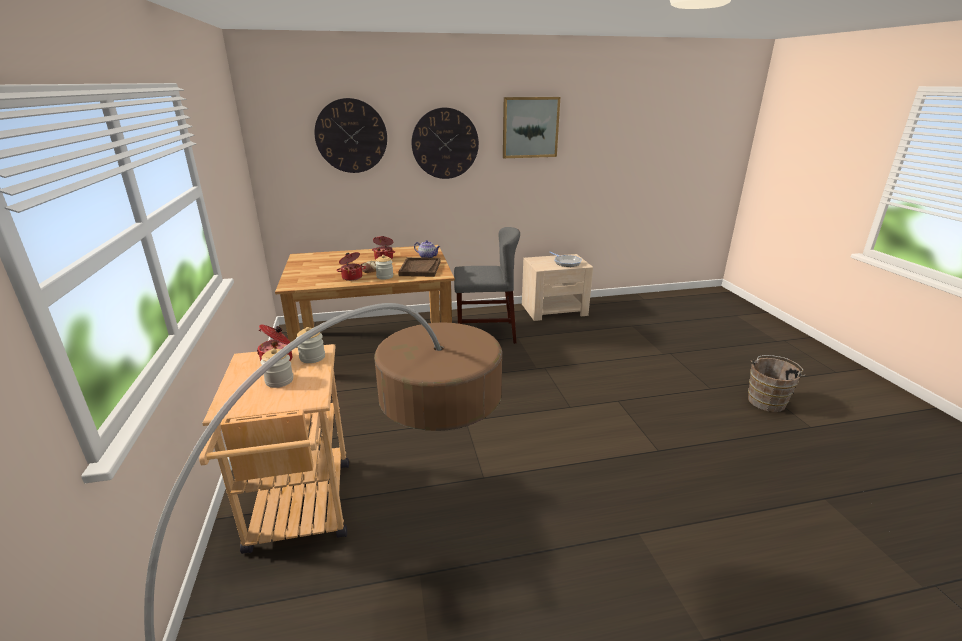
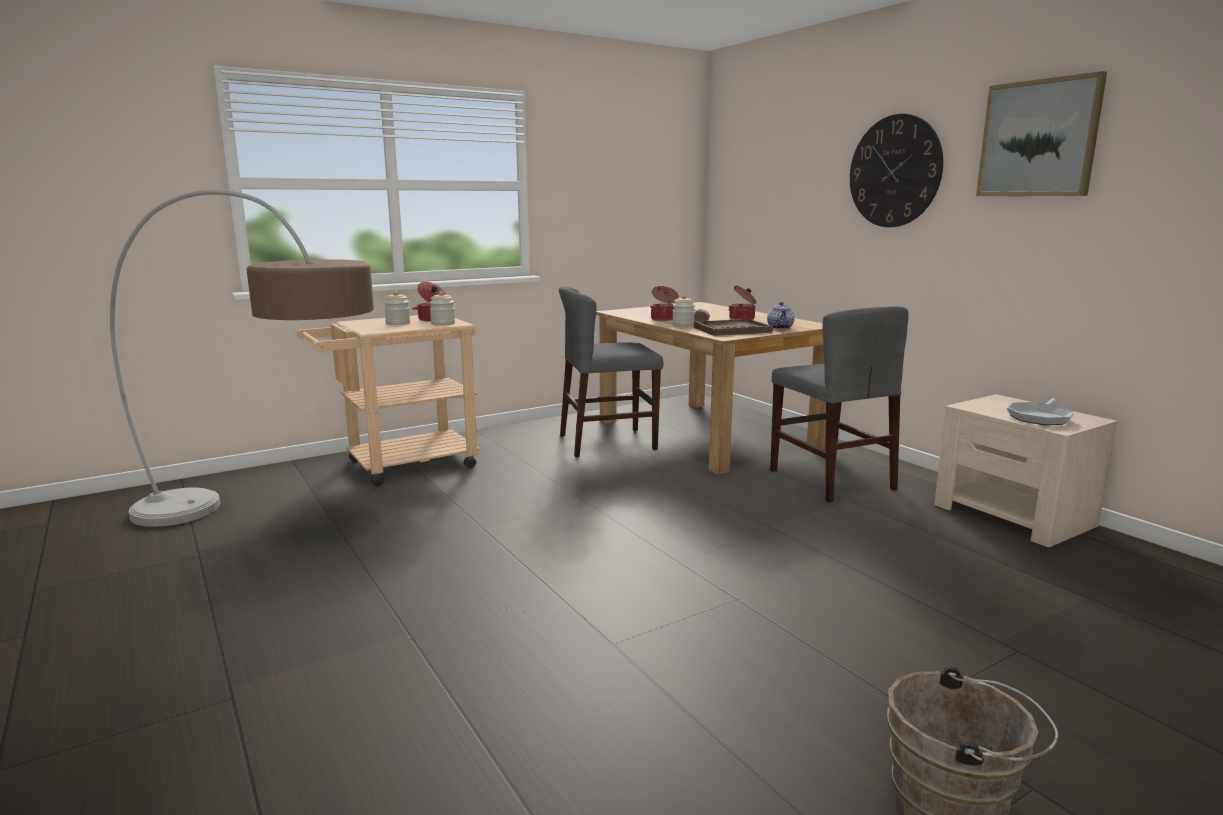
camera: 70 degrees right, 10 degrees down
wall clock [314,98,387,173] -> none
none -> grey chair [559,286,664,457]

